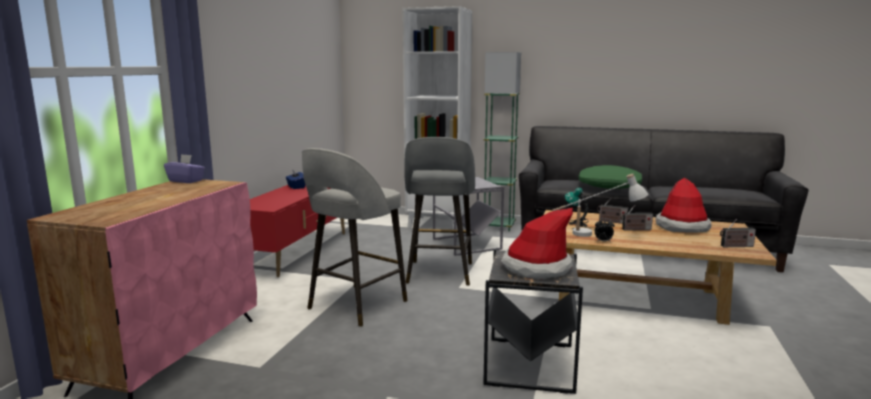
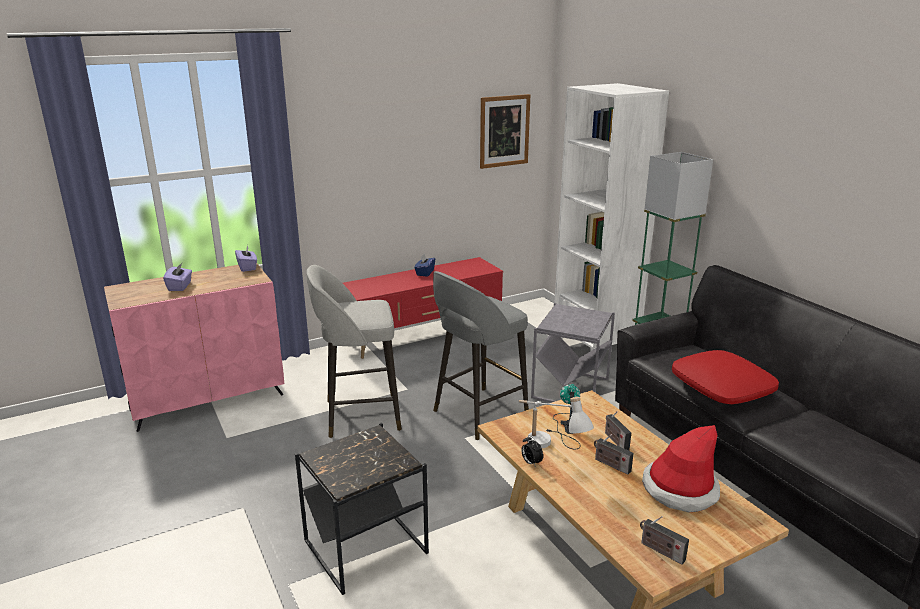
camera: 45 degrees right, 10 degrees up
hat [501,208,573,279] -> none
green pillow [579,165,642,189] -> red pillow [672,350,779,404]
none -> purple tissue box [163,263,192,291]
none -> picture [480,94,530,169]

